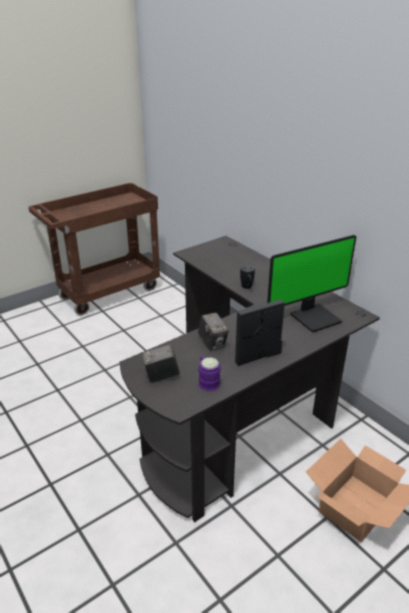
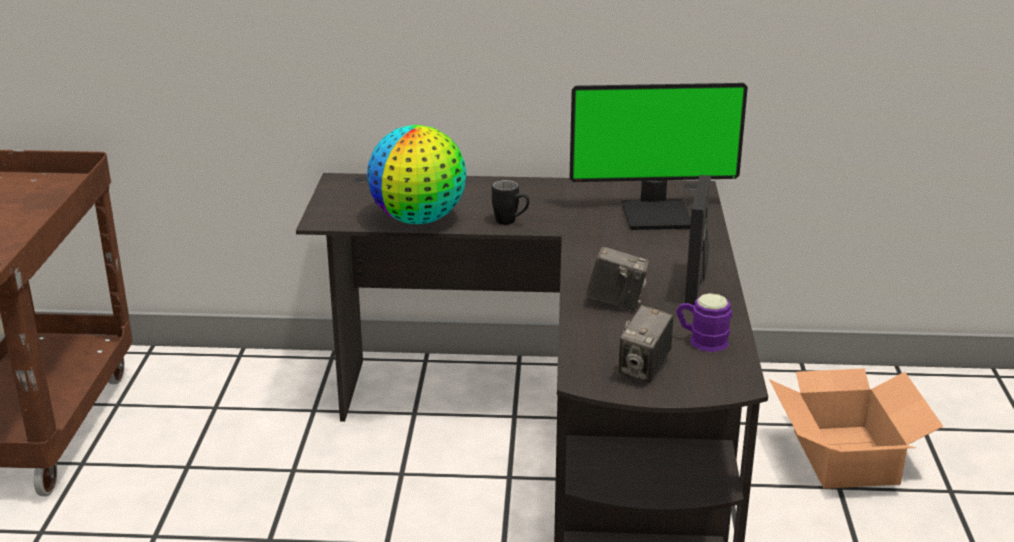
camera: 50 degrees left, 5 degrees down
monitor [267,235,356,333] -> monitor turned 75 degrees clockwise [569,83,748,230]
none -> globe [367,125,467,224]

